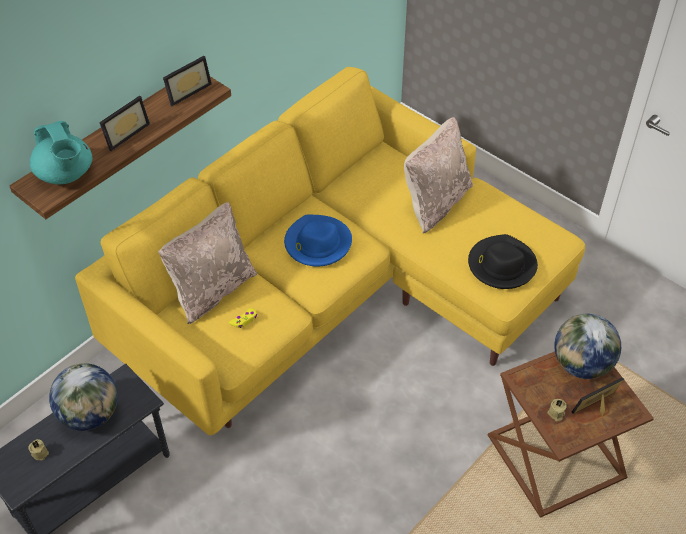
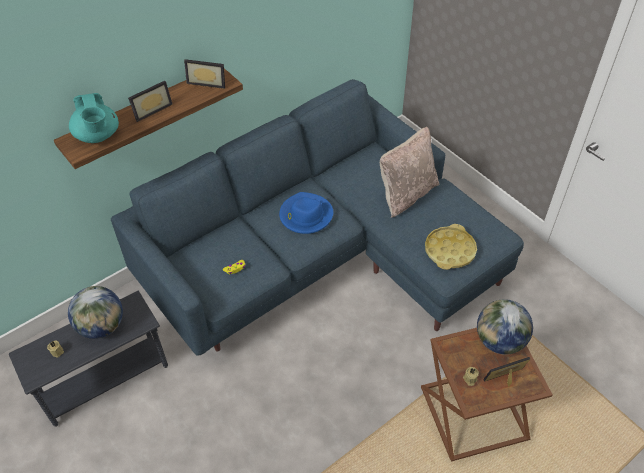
camera: 10 degrees right, 0 degrees up
yellow sofa [75,67,585,435] -> blue sofa [111,79,524,356]
beige pillow [158,202,257,324] -> none
picture frame [163,56,212,106] -> picture frame turned 45 degrees clockwise [184,59,225,89]
black hat [468,234,538,289] -> yellow tray [425,224,477,270]

